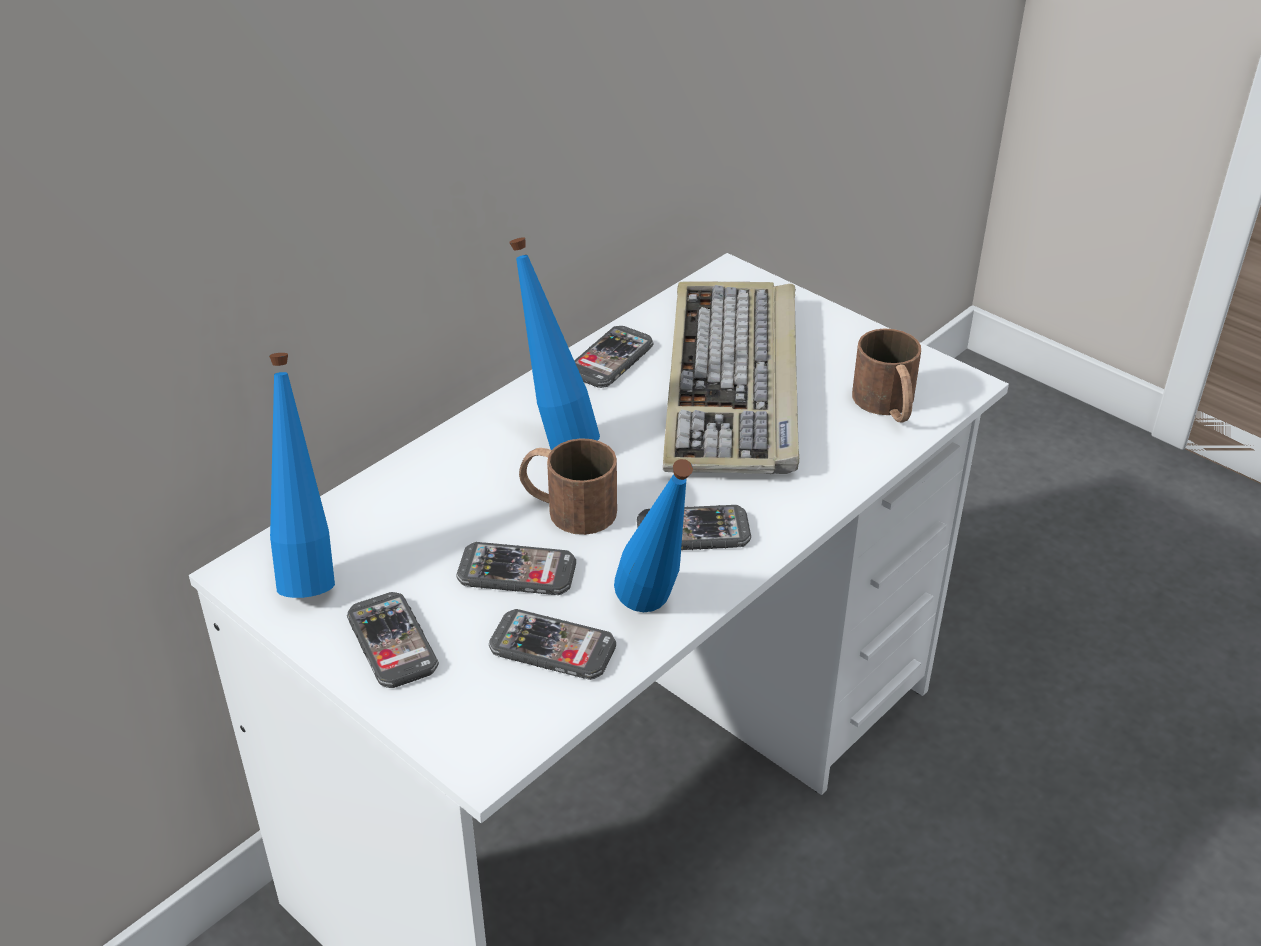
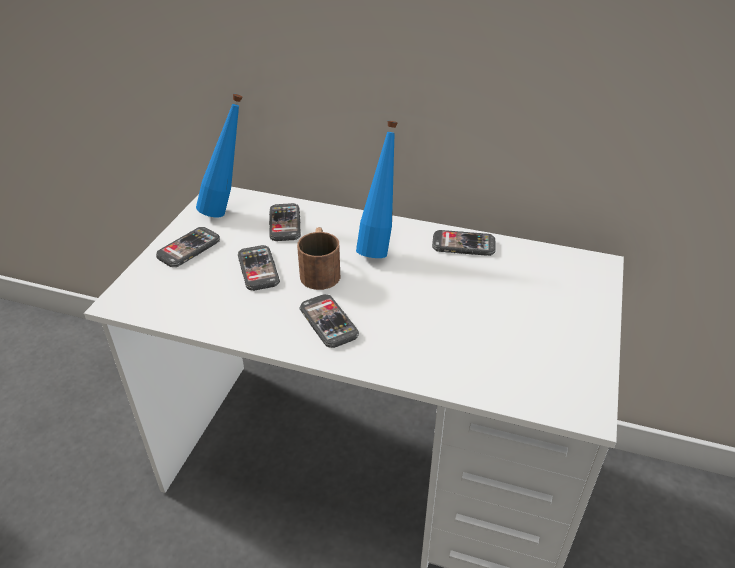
camera: 65 degrees right, 0 degrees up
phone [489,609,616,680] -> phone moved to [269,203,301,241]
blue bottle [614,459,693,612] -> none
keyboard [663,281,799,474] -> none
brown mug [852,329,921,423] -> none

